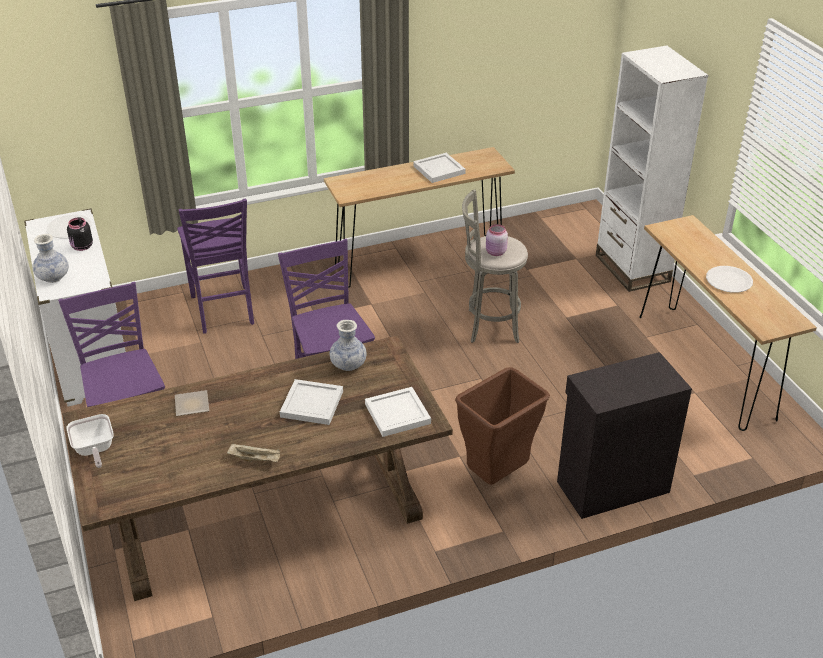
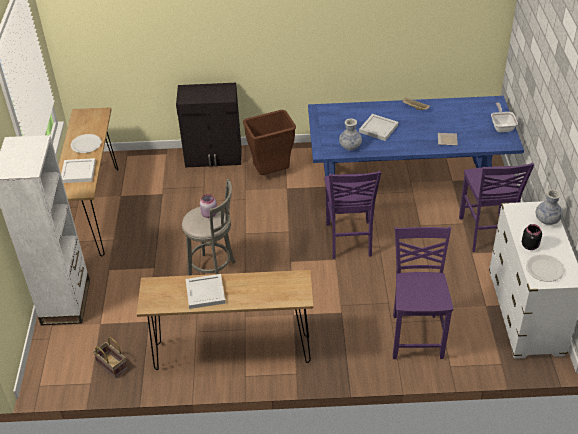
camera: 160 degrees left, 5 degrees up
brown dining table [62,336,453,601] -> blue dining table [308,96,524,210]
white tray [365,387,431,437] -> white tray moved to [61,158,96,183]
none -> basket [93,337,128,378]

